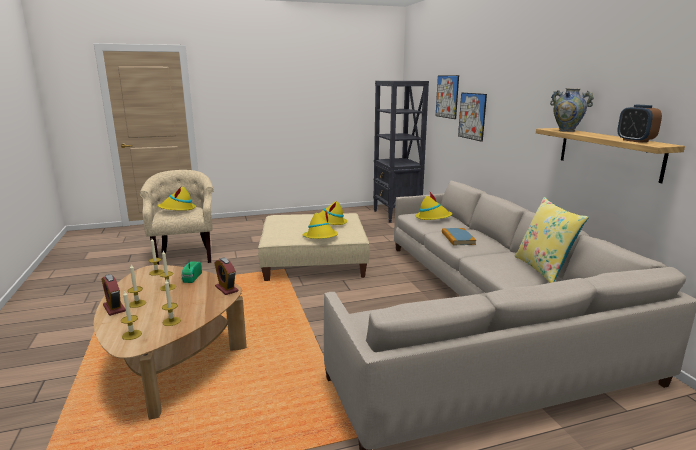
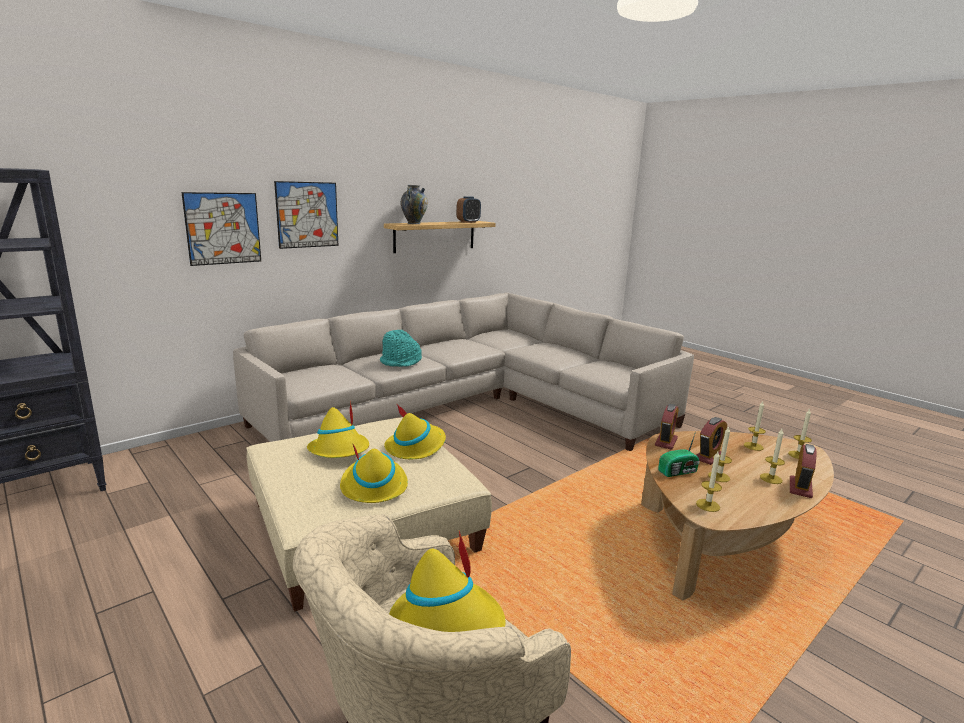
camera: 115 degrees left, 0 degrees up
yellow hat [416,192,452,220] -> yellow hat moved to [340,444,408,503]
picture [436,75,459,119] -> picture moved to [274,181,339,249]
book [442,228,476,245] -> turquoise hat [380,330,422,367]
yellow pillow [514,197,589,283] -> none
none -> alarm clock [696,417,728,465]

